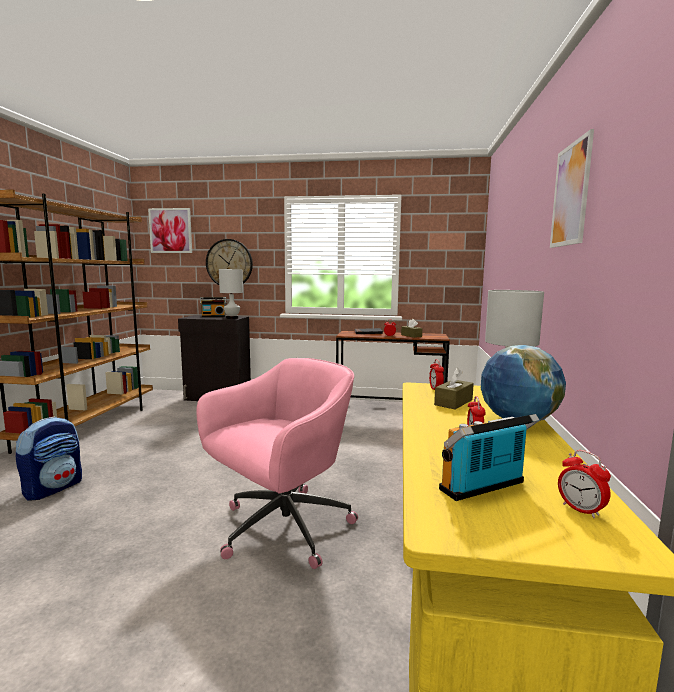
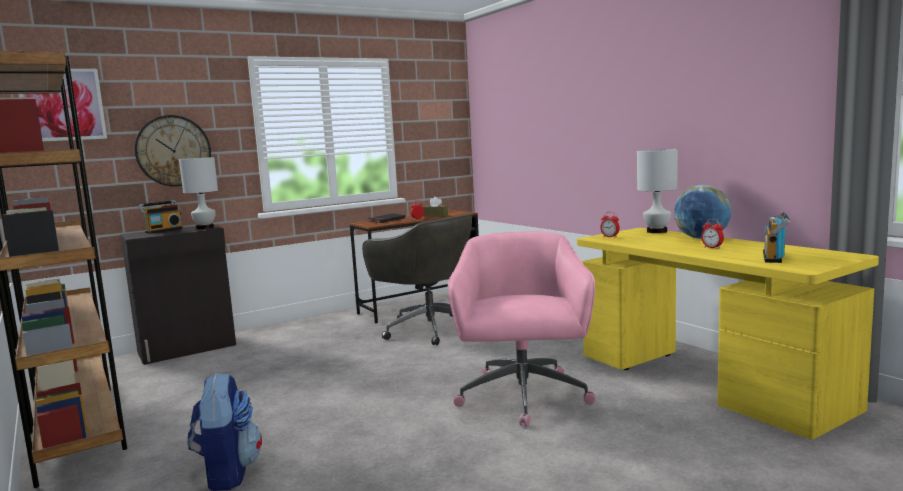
camera: 40 degrees left, 0 degrees up
brown tissue box [434,368,474,410] -> none
picture [550,129,594,248] -> none
alarm clock [558,450,611,518] -> none
none -> grey office chair [362,214,472,345]

